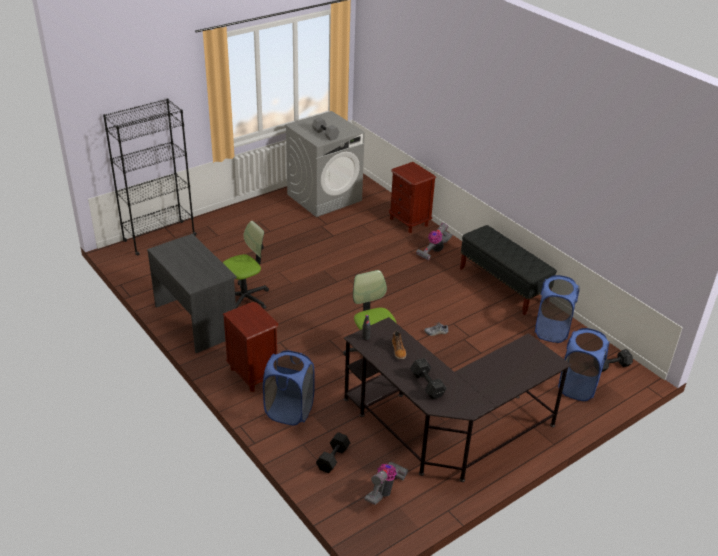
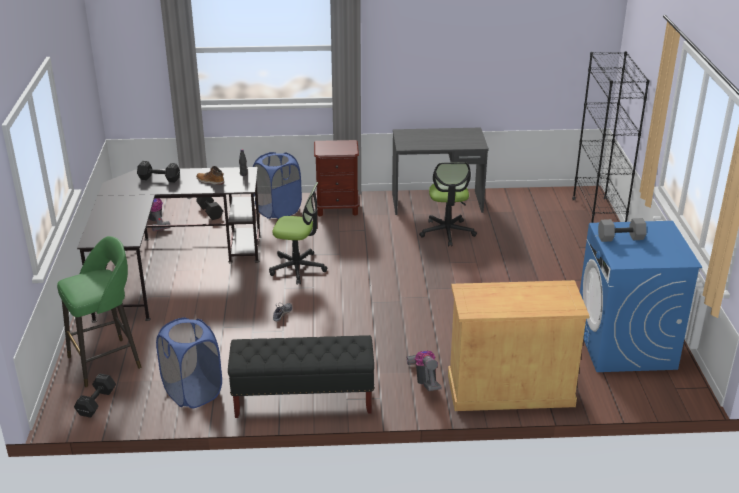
camera: 125 degrees right, 5 degrees down
grey washing machine [285,111,365,217] -> blue washing machine [580,221,702,372]
brown nightstand [389,162,436,233] -> beige cabinet [448,280,589,411]
blue laundry basket [558,328,609,401] -> green stool [57,236,142,387]

